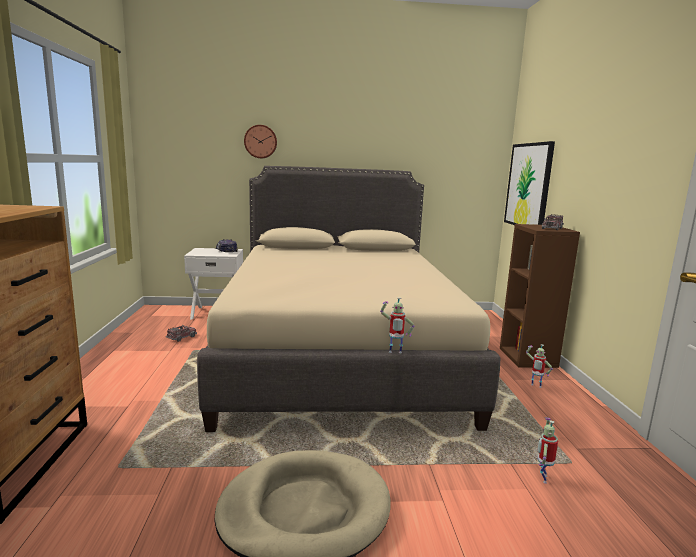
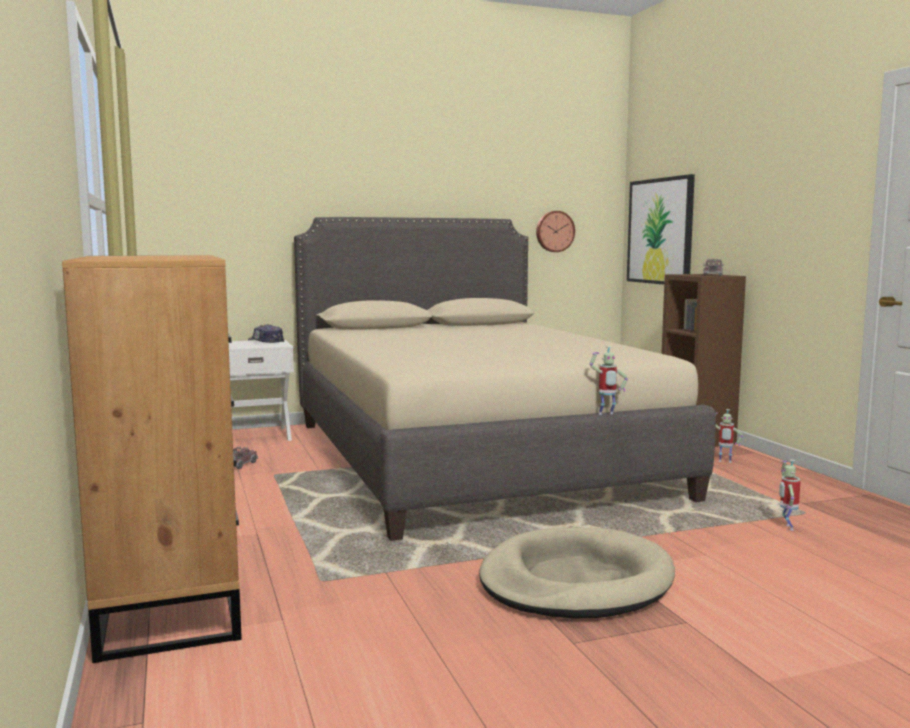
camera: 15 degrees left, 5 degrees down
wall clock [244,125,277,158] -> wall clock moved to [536,211,575,252]

